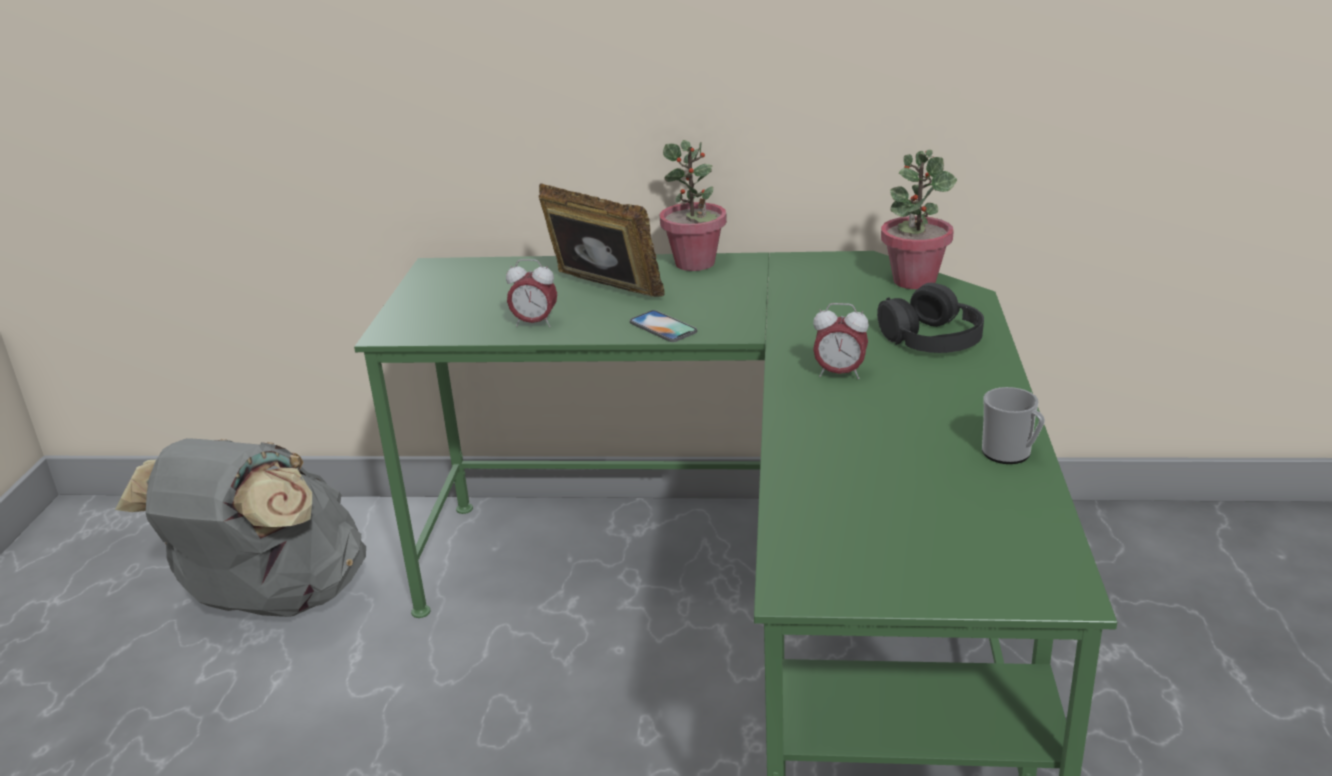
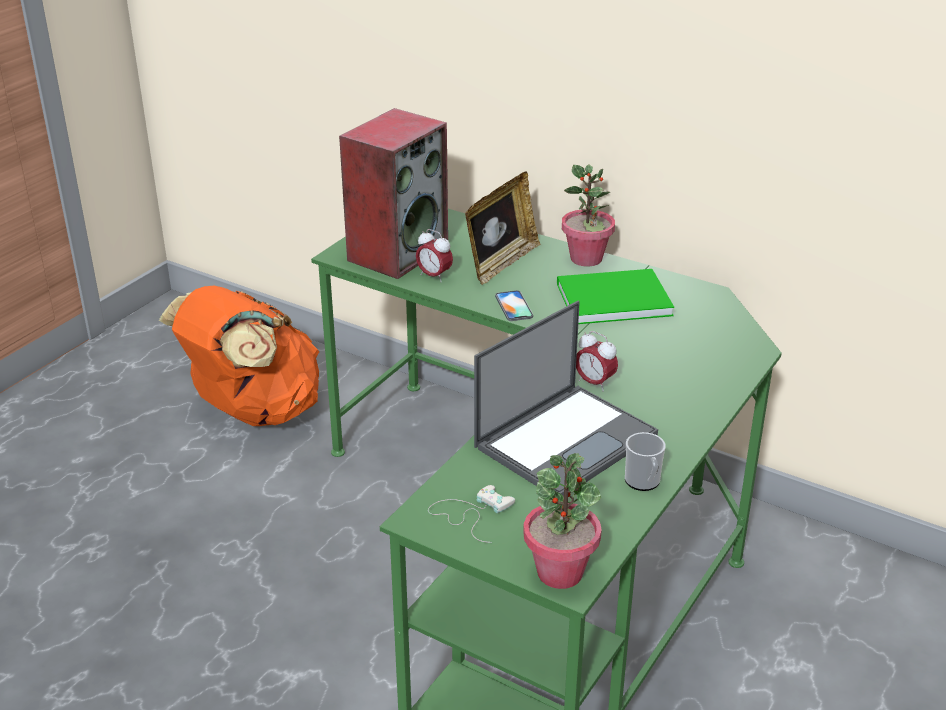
camera: 25 degrees right, 5 degrees up
grey backpack [115,438,366,617] -> orange backpack [159,286,319,426]
picture frame [539,183,665,297] -> picture frame turned 60 degrees clockwise [465,172,540,285]
black headphones [877,283,984,353] -> none
potted plant [881,150,957,289] -> potted plant moved to [523,453,602,589]
none -> speaker [339,108,448,279]
none -> white game controller [428,485,515,543]
none -> laptop [474,301,658,497]
none -> green book [557,269,674,324]

